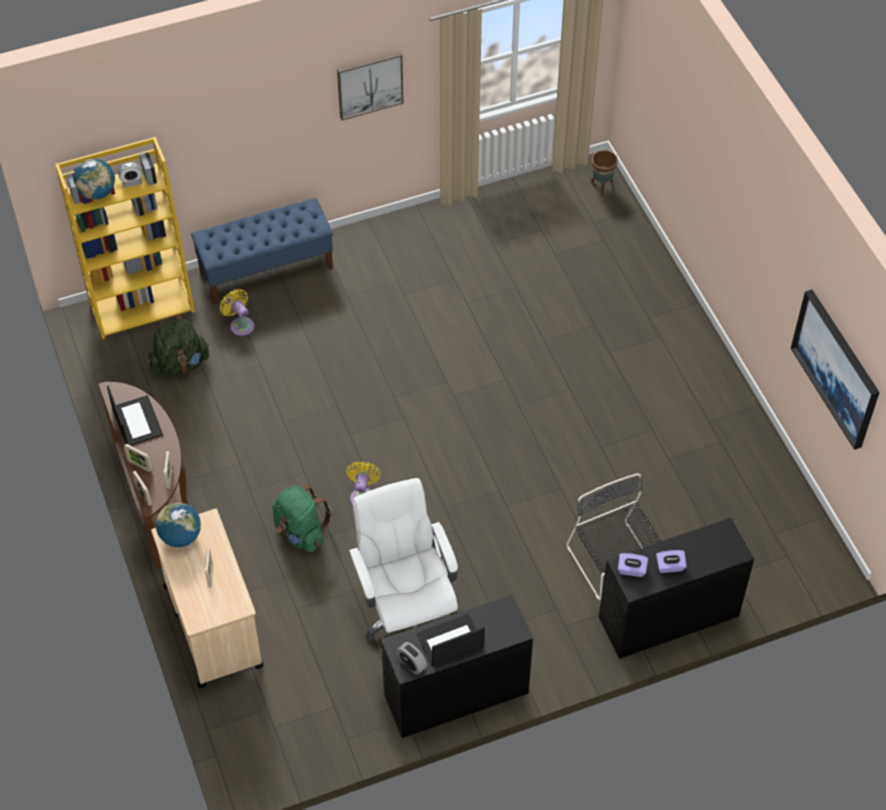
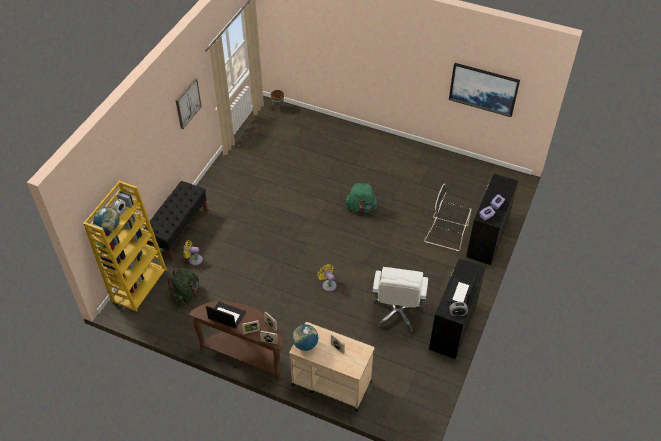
camera: 45 degrees left, 5 degrees down
blue bench [191,198,333,304] -> black bench [144,181,208,261]
green backpack [273,485,331,552] -> green backpack moved to [345,183,379,213]
white office chair [349,478,458,640] -> white office chair turned 105 degrees counterclockwise [373,267,428,332]

